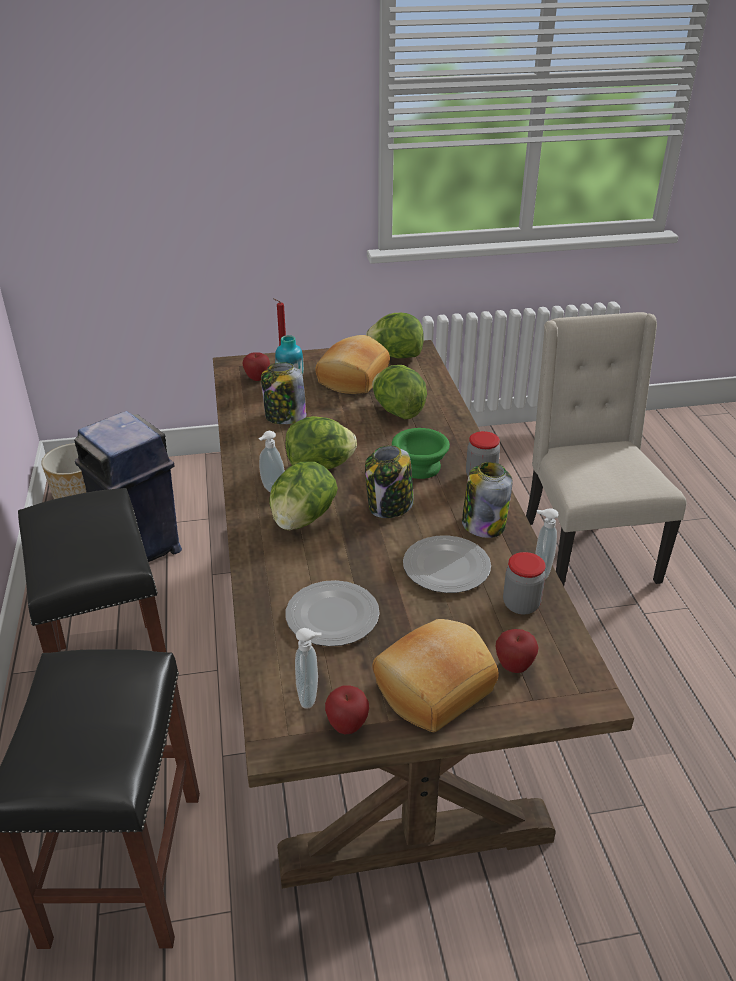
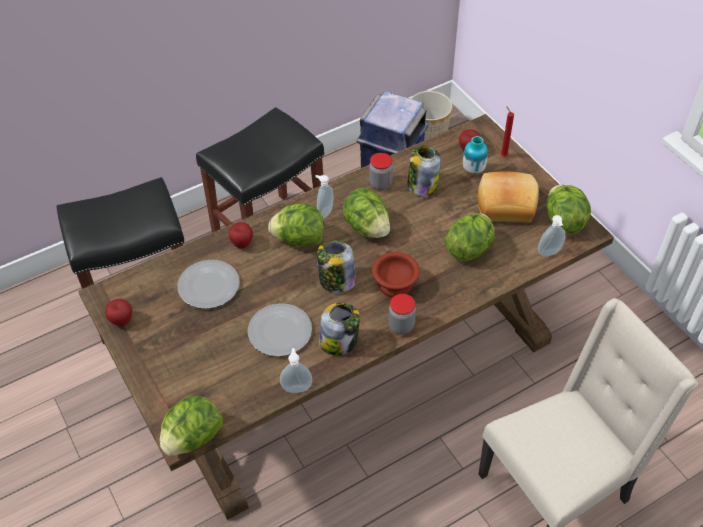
camera: 70 degrees right, 15 degrees up
soap dispenser [295,628,322,708] -> soap dispenser moved to [538,215,565,257]
bread [372,619,499,732] -> none
green bowl [392,428,450,479] -> brown bowl [372,252,420,298]
apple [496,629,538,673] -> apple moved to [228,222,253,248]
jar [503,552,546,615] -> jar moved to [369,153,393,190]
none -> lettuce [160,396,223,456]

